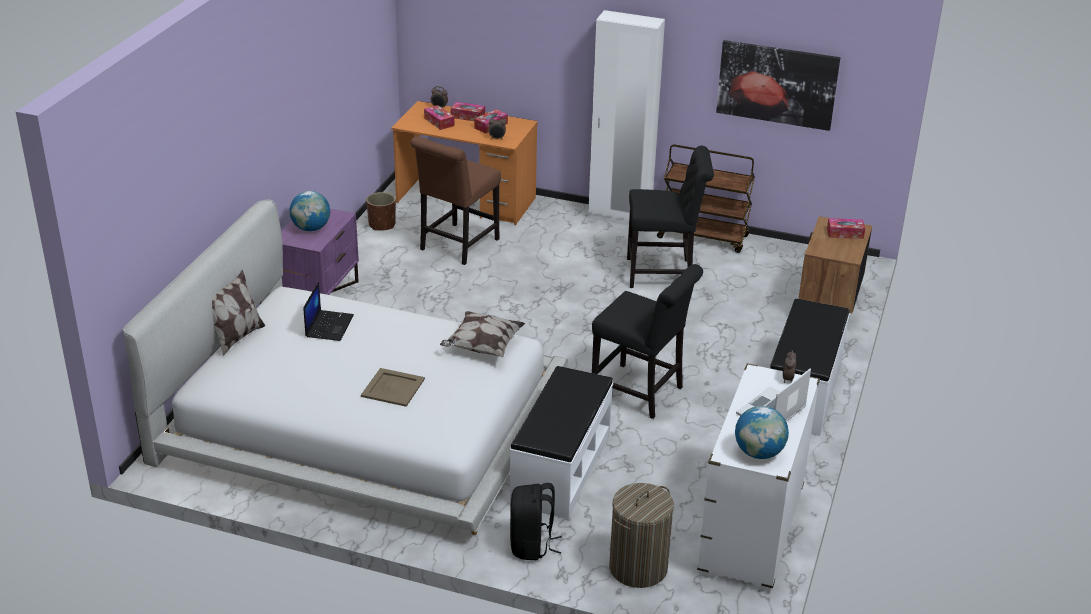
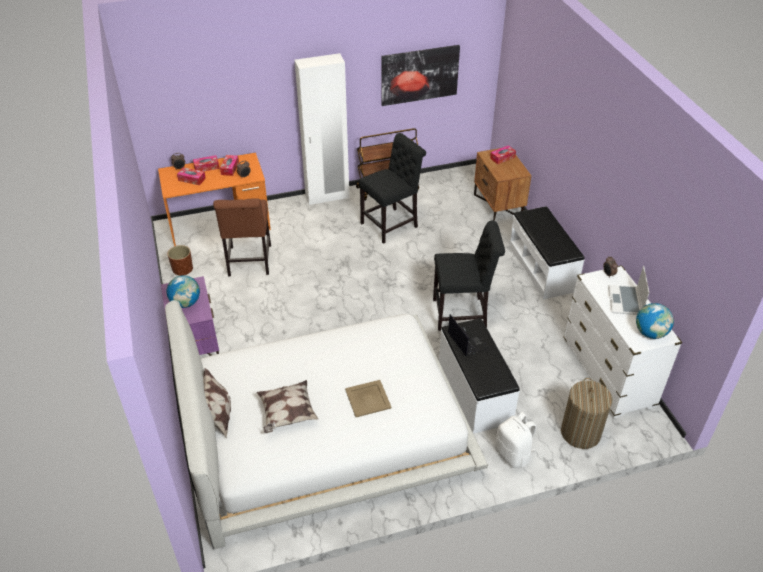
camera: 35 degrees left, 10 degrees up
laptop [304,282,354,341] -> laptop moved to [448,314,489,356]
pillow [440,311,525,357] -> pillow moved to [257,380,318,433]
black backpack [510,483,562,560] -> white backpack [495,412,537,468]

